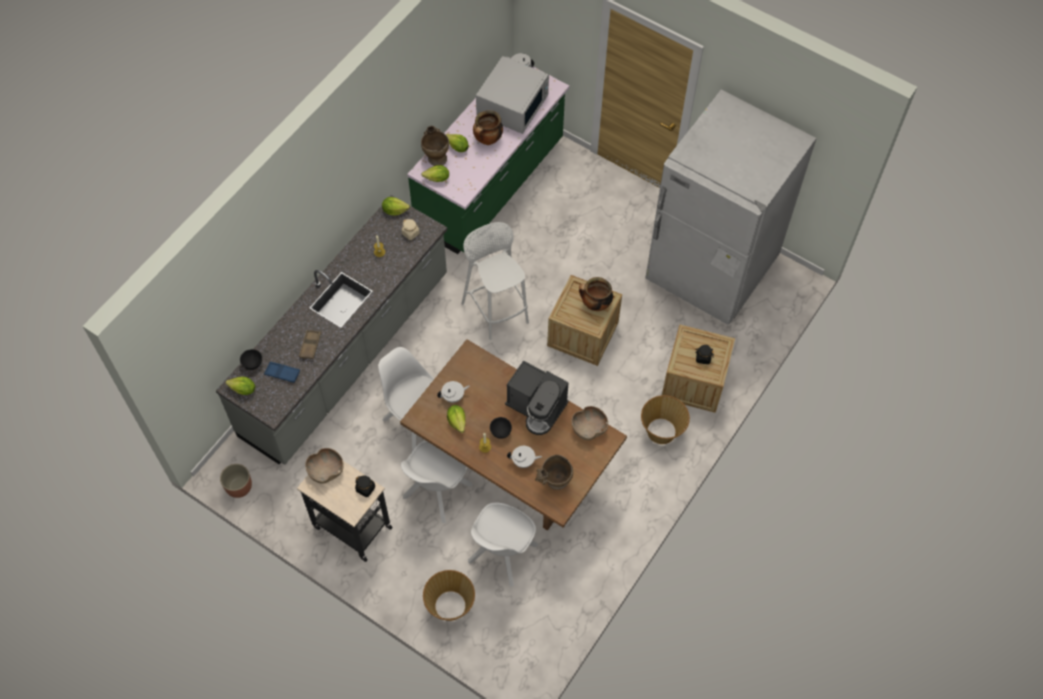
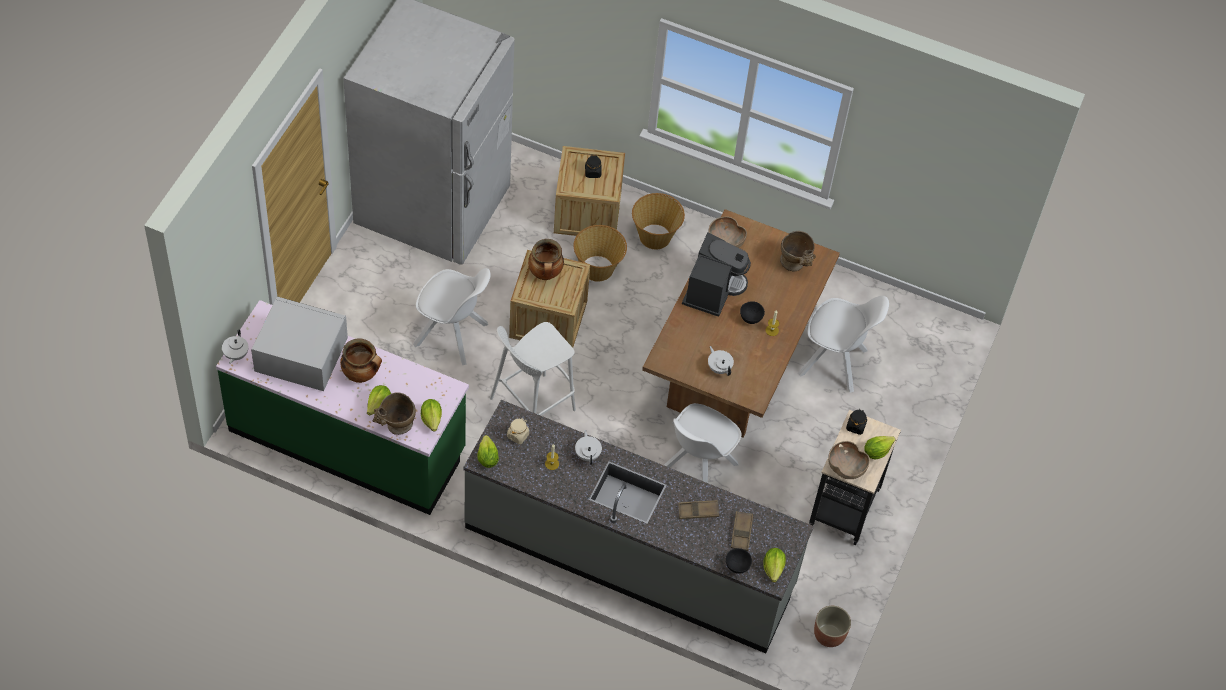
camera: 105 degrees left, 5 degrees down
blue tray [264,362,300,383] -> brown tray [731,511,753,551]
white chair [401,440,473,523] -> white chair moved to [413,268,491,365]
basket [423,570,475,621] -> basket moved to [574,225,627,282]
lettuce [447,405,466,433] -> lettuce moved to [864,436,895,459]
white teapot [507,446,542,468] -> white teapot moved to [575,430,602,465]

